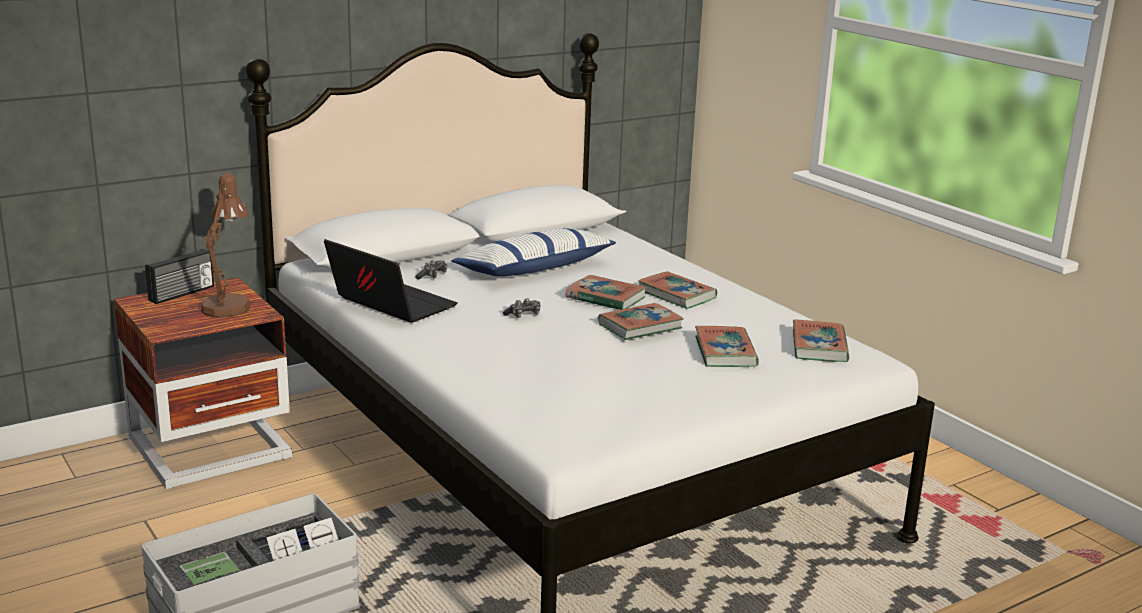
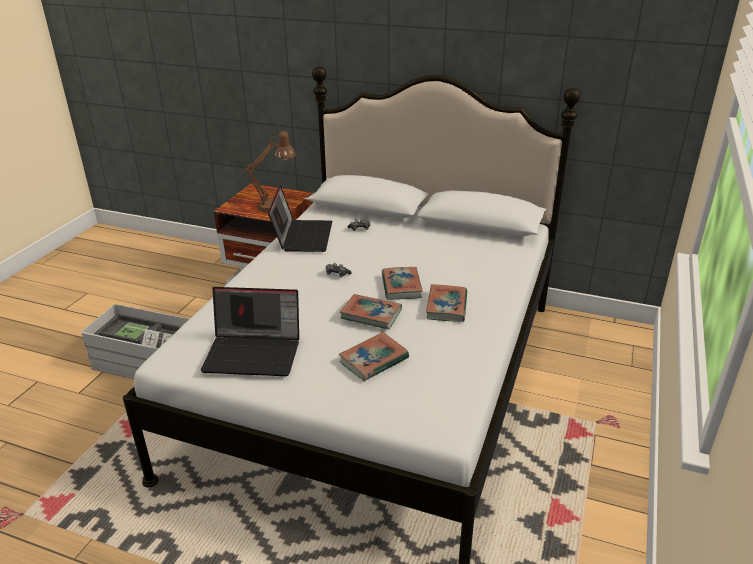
camera: 55 degrees right, 10 degrees up
radio [145,249,214,304] -> none
pillow [451,228,616,276] -> none
book [793,319,849,362] -> none
none -> laptop [201,287,299,376]

